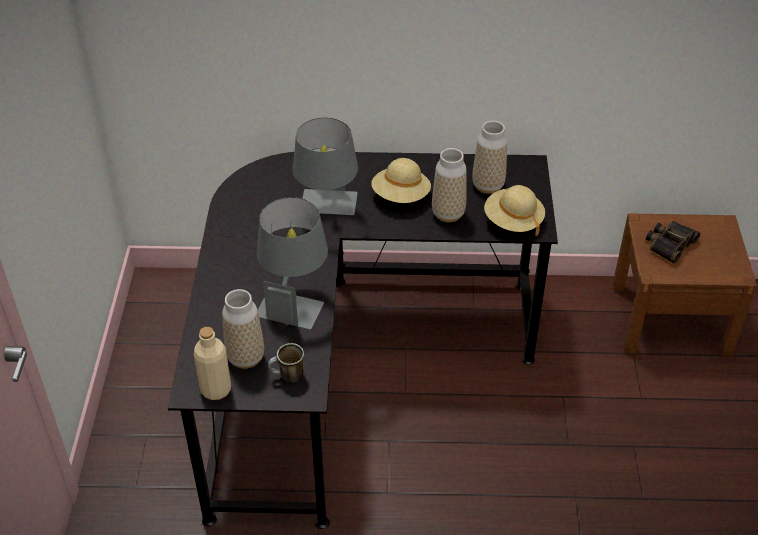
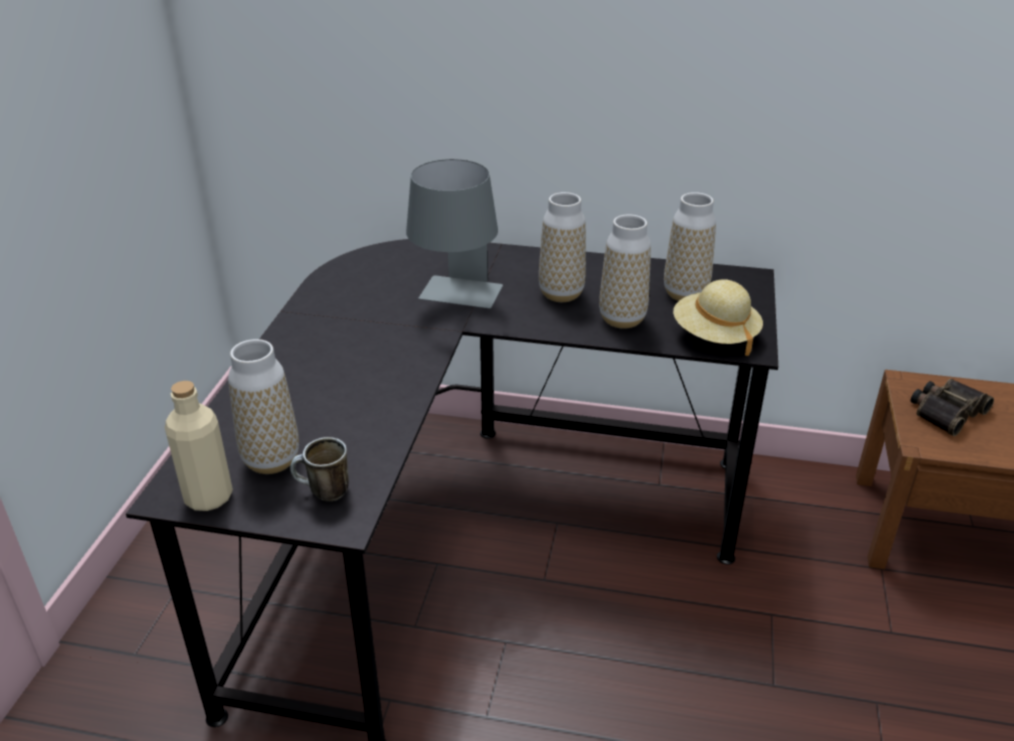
camera: 10 degrees right, 10 degrees down
grey table lamp [257,197,328,330] -> none
beige hat [371,158,431,203] -> vase [539,192,586,302]

